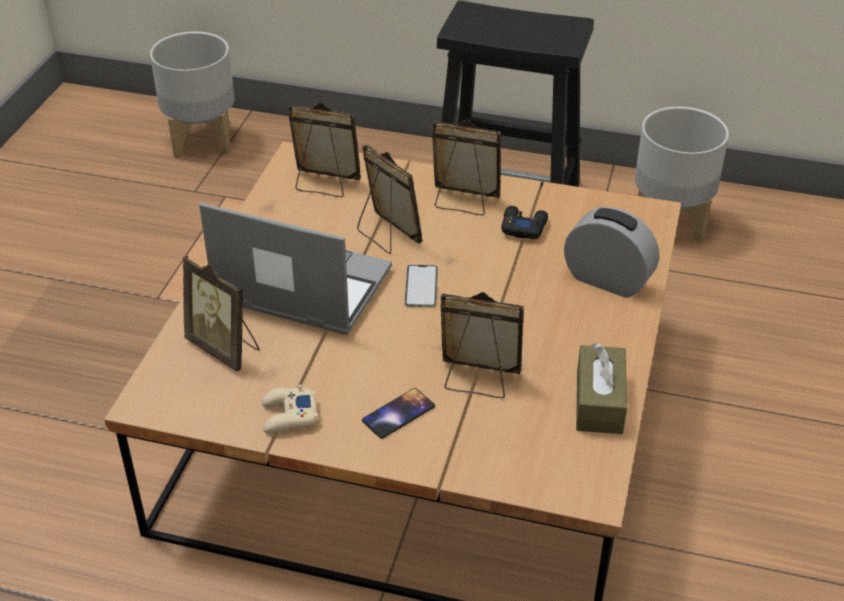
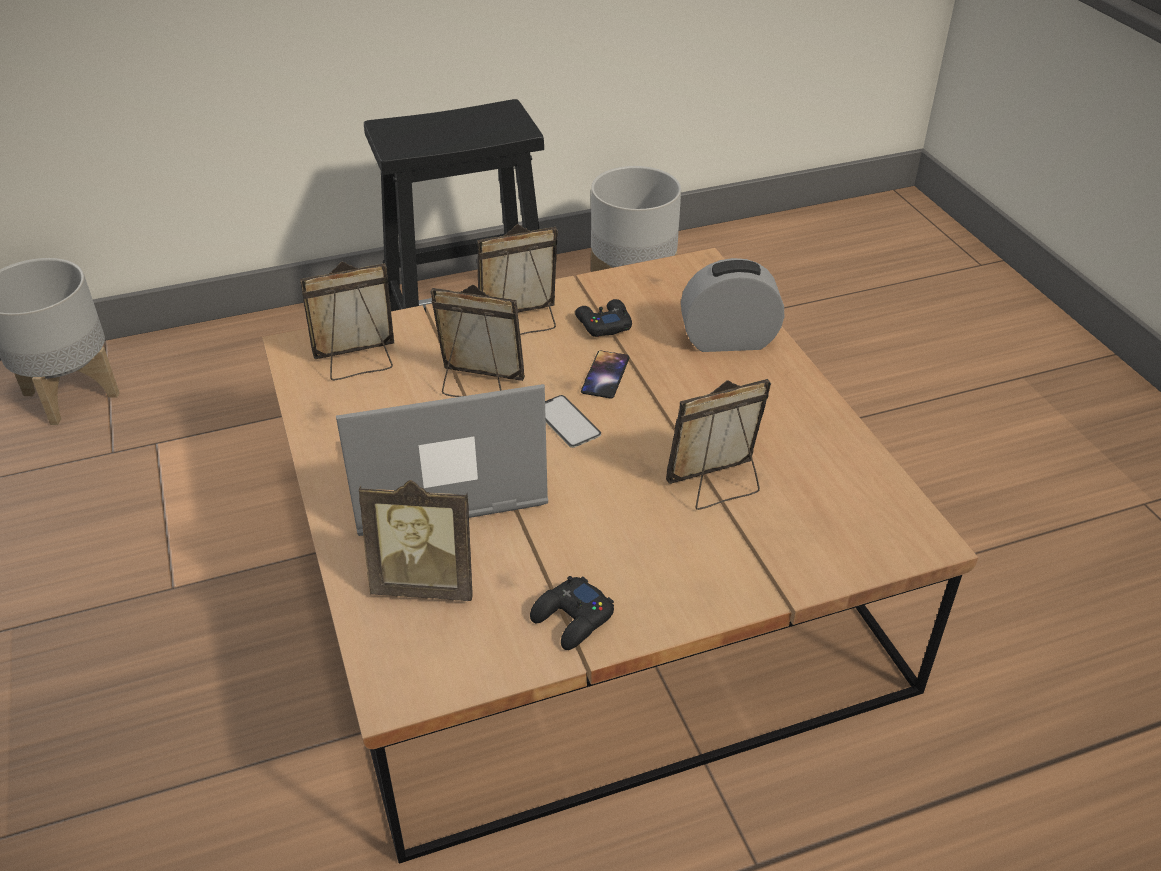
camera: 35 degrees left, 0 degrees up
beige game controller [262,384,318,433] -> black game controller [530,576,614,650]
phone [362,388,435,439] -> phone moved to [581,350,630,399]
brown tissue box [576,343,627,434] -> none

